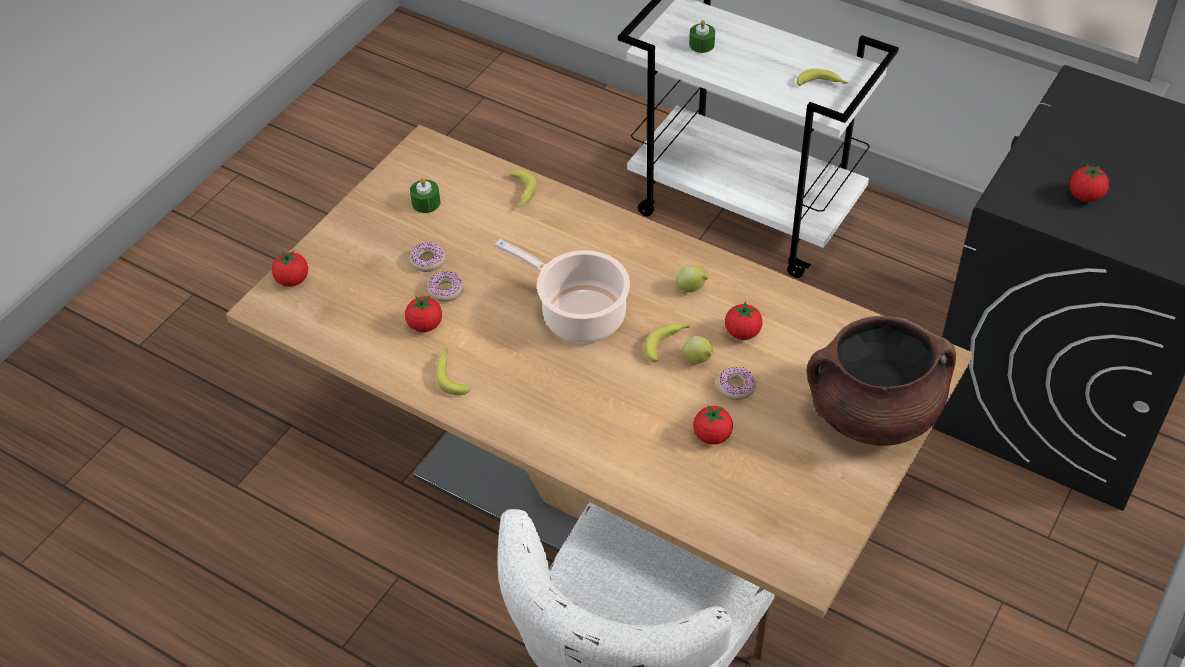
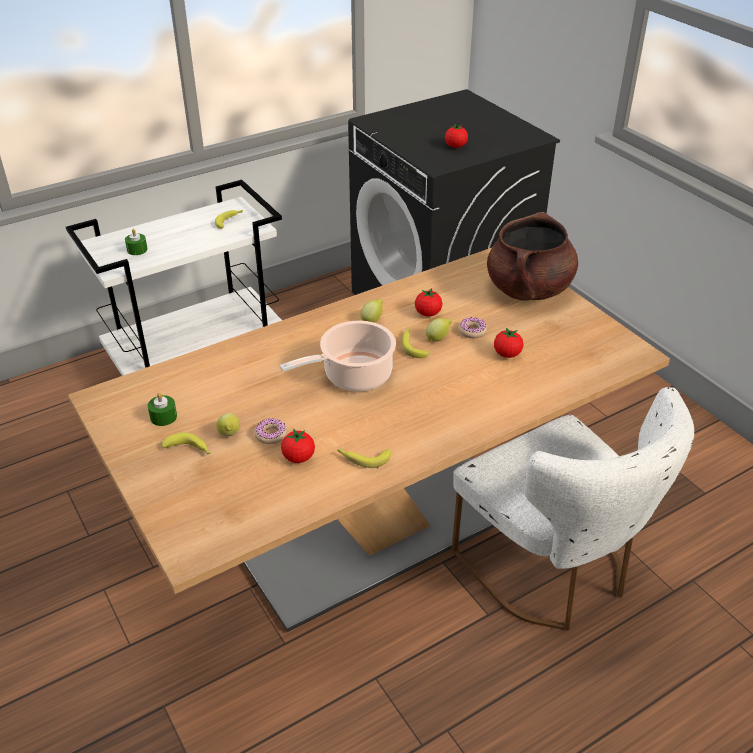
camera: 65 degrees left, 10 degrees down
tomato [272,251,308,287] -> none
donut [410,243,446,272] -> lemon [216,413,240,436]
banana [509,169,537,208] -> banana moved to [162,432,211,455]

